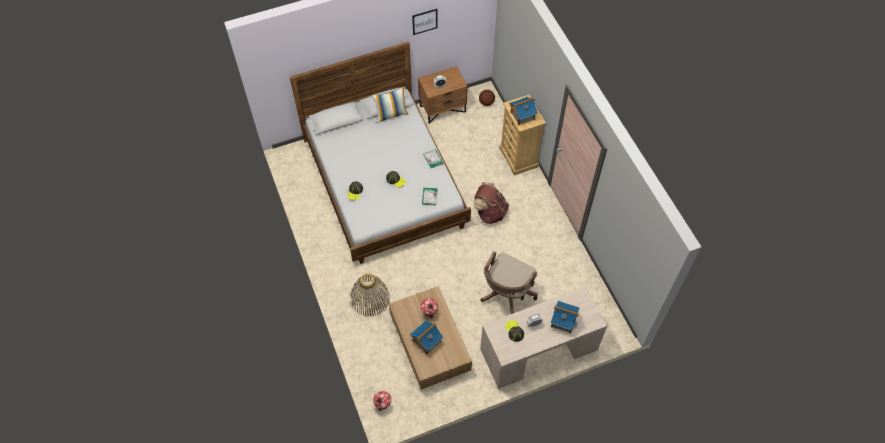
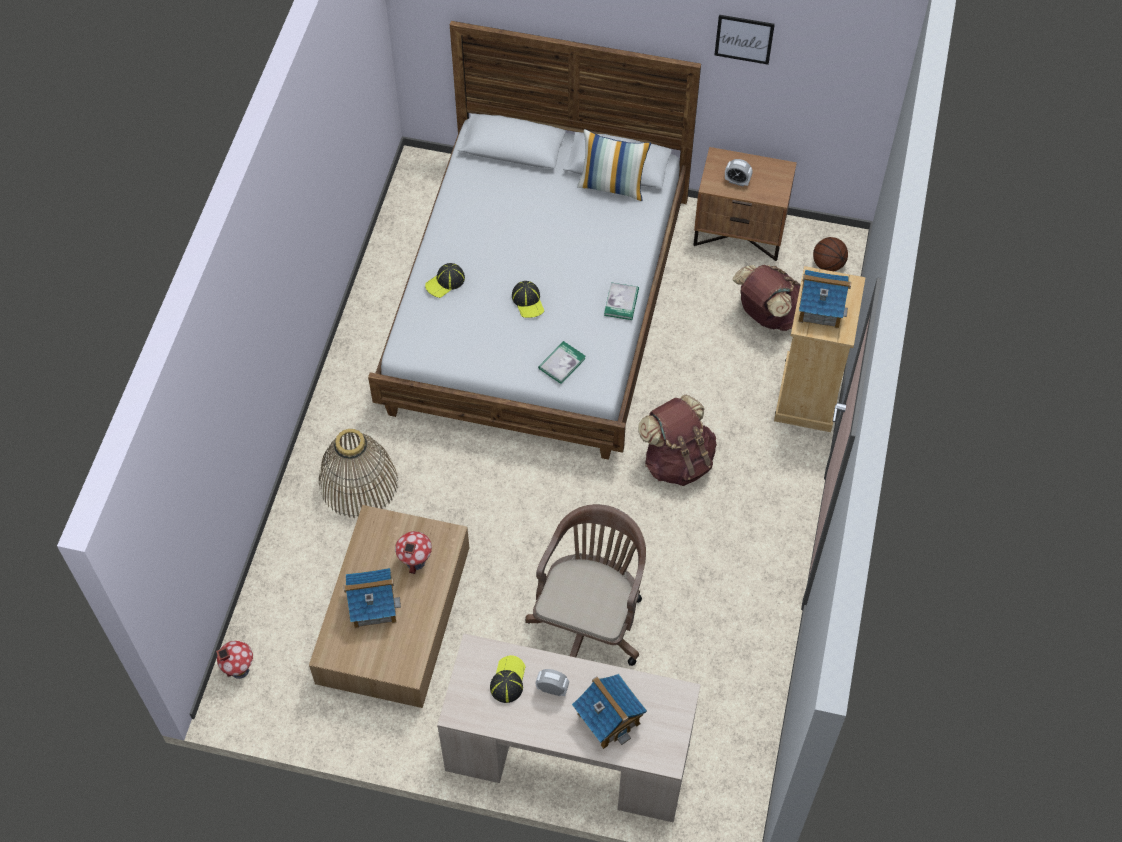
camera: 35 degrees right, 0 degrees up
brown office chair [481,251,538,314] -> brown office chair turned 135 degrees clockwise [525,504,646,666]
none -> brown backpack [733,265,800,331]

